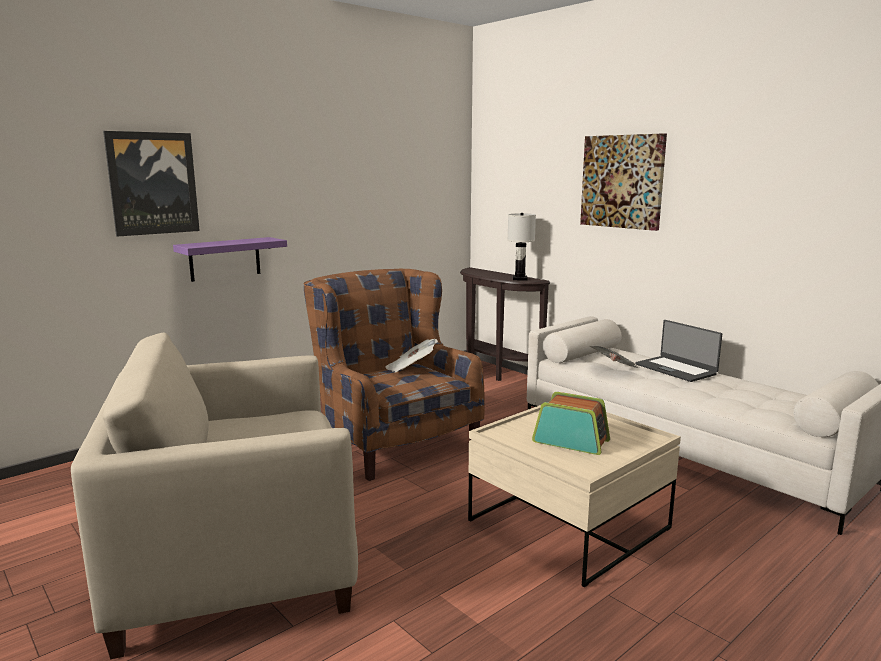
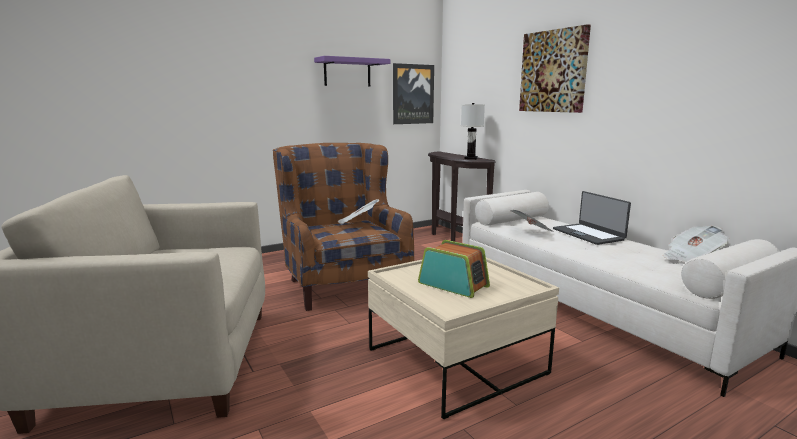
camera: 10 degrees right, 0 degrees up
picture [103,131,200,237] -> picture moved to [393,63,434,124]
purple shelf [173,237,287,282] -> purple shelf moved to [314,56,390,86]
none -> newspaper [663,226,729,262]

